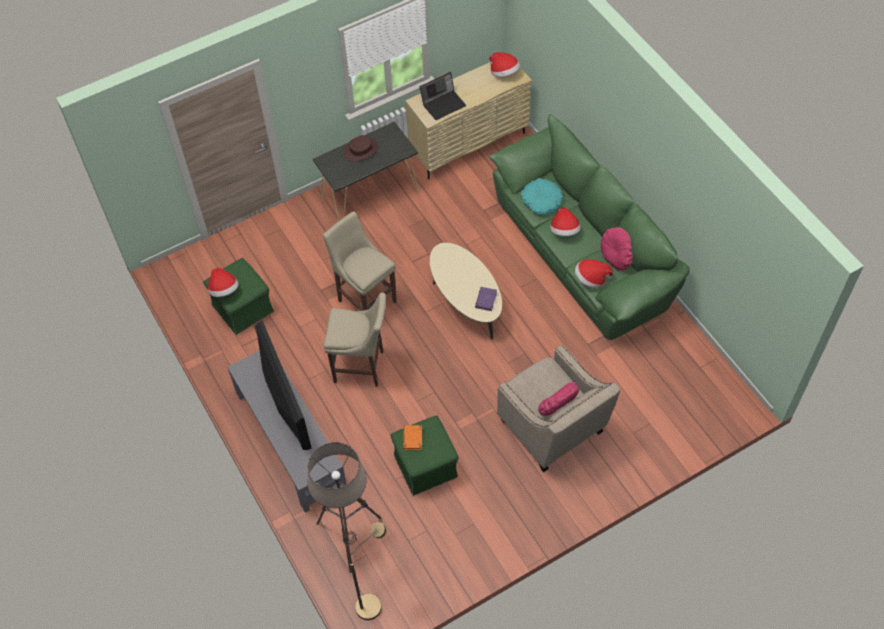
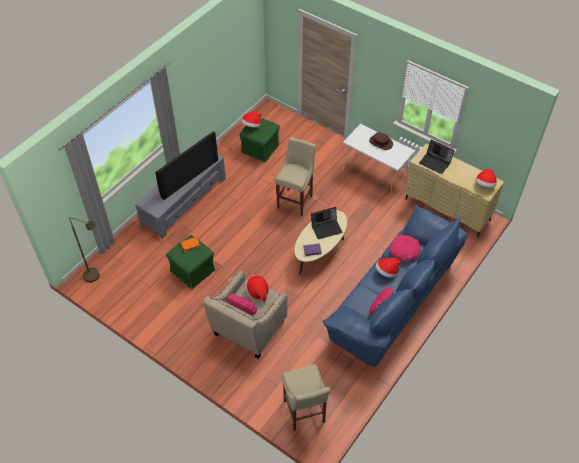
camera: 65 degrees right, 5 degrees down
floor lamp [308,442,382,573] -> none
black console table [313,121,418,221] -> white console table [342,124,415,197]
beige stool [324,293,386,387] -> beige stool moved to [282,364,330,431]
green sofa [489,114,690,340] -> blue sofa [323,205,468,367]
turquoise pillow [521,178,563,215] -> pink pillow [389,235,421,261]
hat [575,259,613,288] -> hat moved to [246,275,269,303]
none -> laptop [311,207,342,239]

